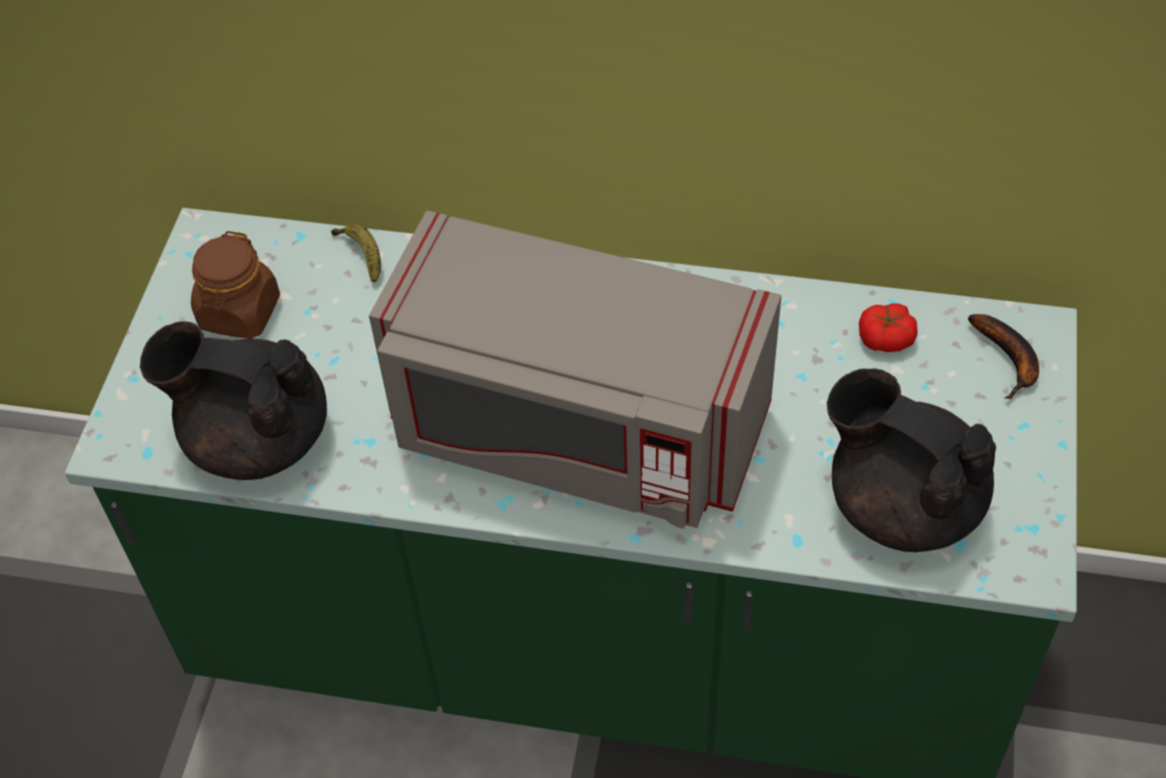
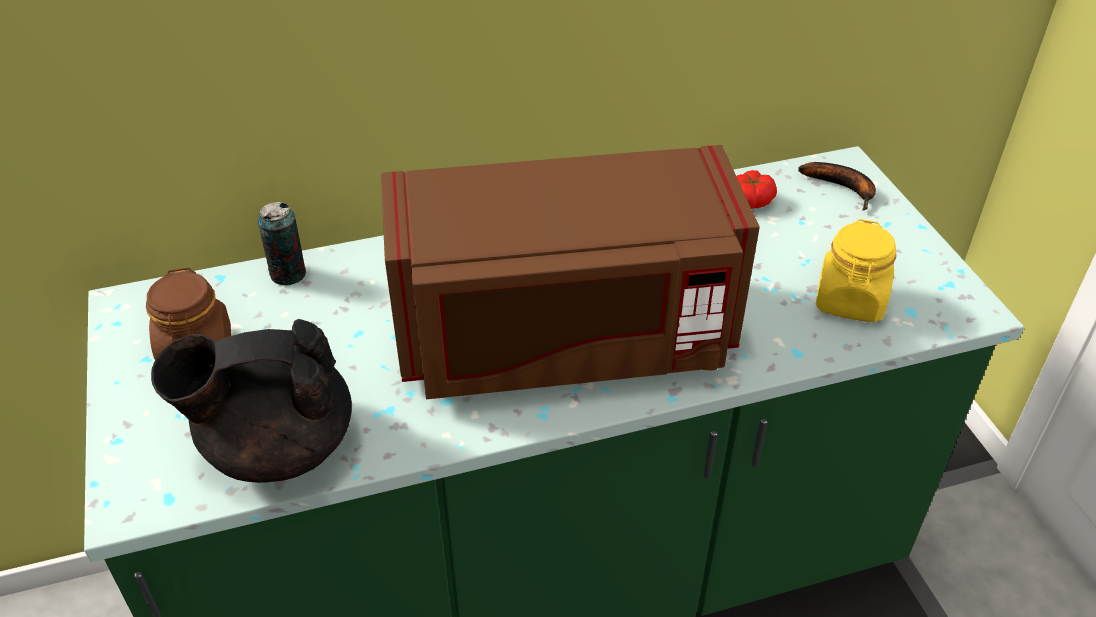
camera: 30 degrees left, 10 degrees down
banana [331,223,381,283] -> can [258,202,306,285]
grey microwave [369,210,781,529] -> brown microwave [381,145,760,399]
black teapot [827,368,996,552] -> yellow jar [816,219,896,322]

